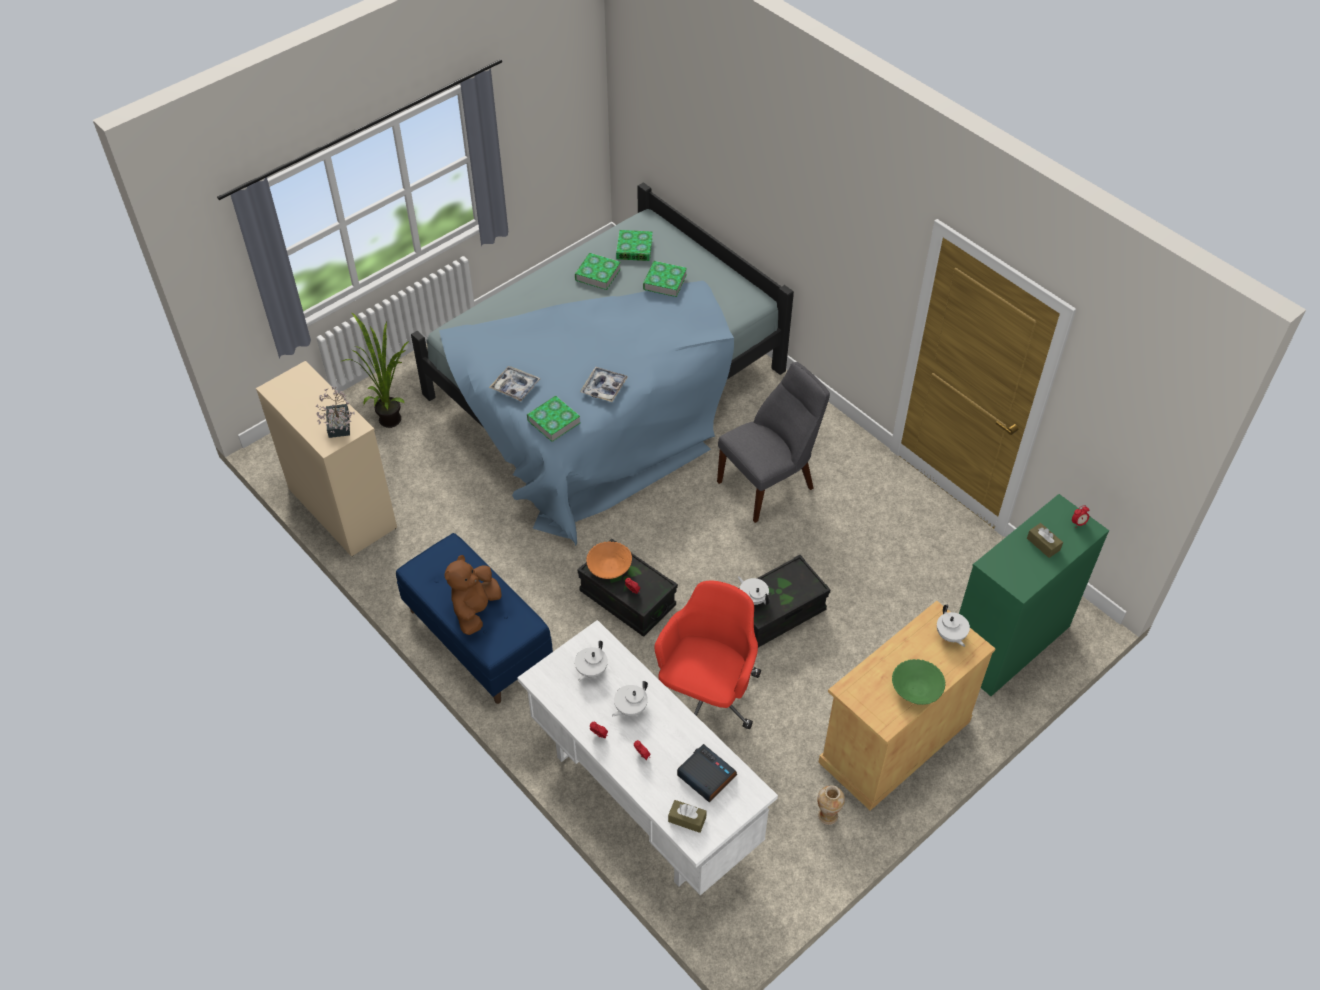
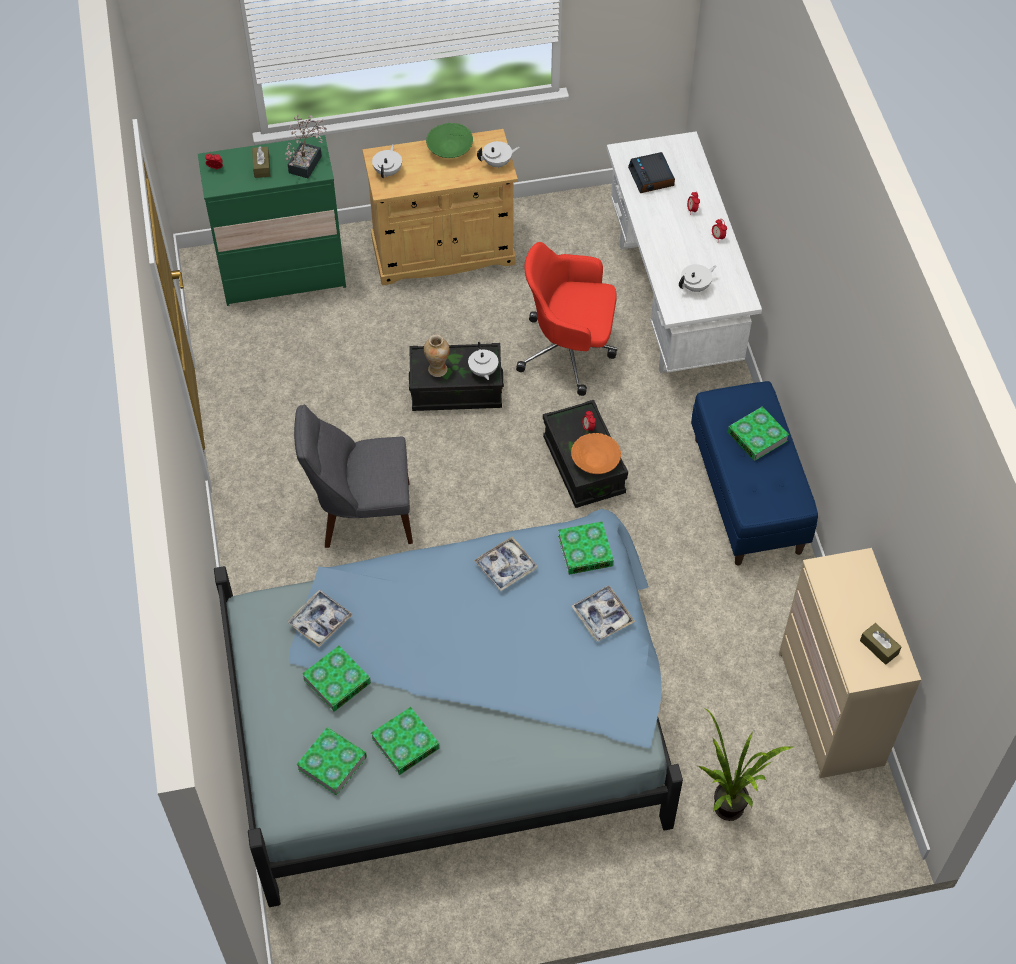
camera: 150 degrees left, 5 degrees up
potted plant [316,386,355,438] -> potted plant moved to [285,114,327,178]
brown plush toy [444,555,502,635] -> book [728,406,789,461]
white teapot [612,681,648,716] -> white teapot moved to [477,141,520,169]
red office chair [655,581,761,730] -> red office chair turned 45 degrees clockwise [516,242,617,396]
brown tissue box [668,800,707,833] -> brown tissue box moved to [860,623,901,665]
vase [817,785,845,825] -> vase moved to [424,334,449,377]
none -> tray [287,590,352,647]

